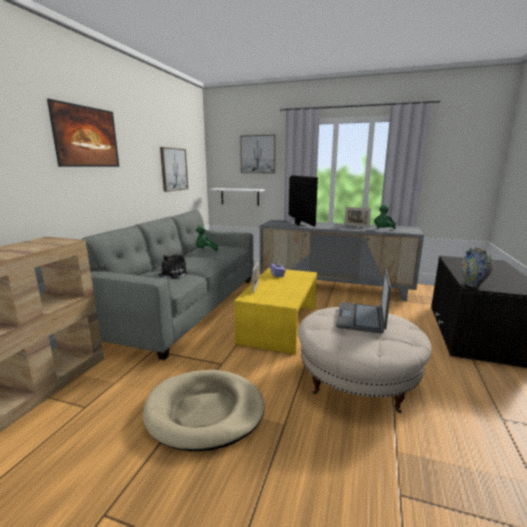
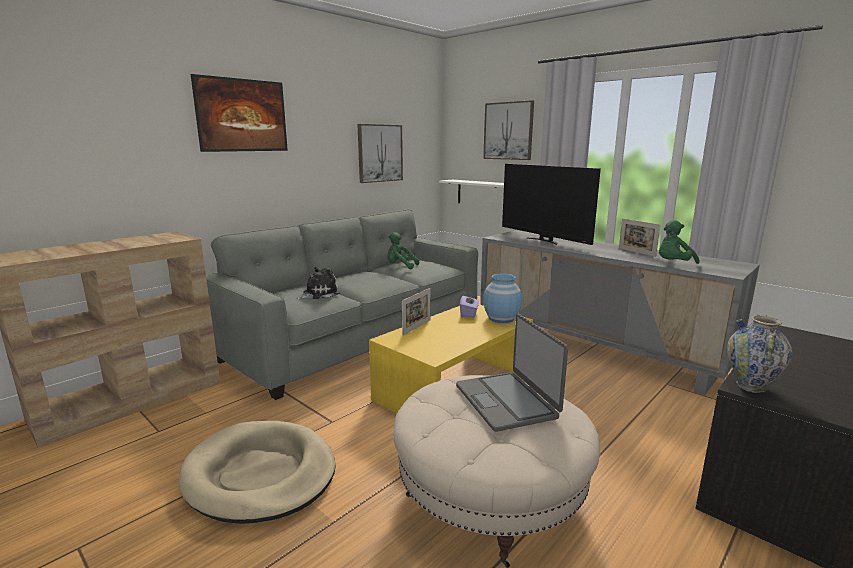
camera: 25 degrees right, 0 degrees up
television [289,175,318,226] -> television turned 135 degrees clockwise [502,164,601,245]
laptop [336,268,391,333] -> laptop turned 60 degrees counterclockwise [456,314,568,432]
none -> blue vase [483,274,522,323]

